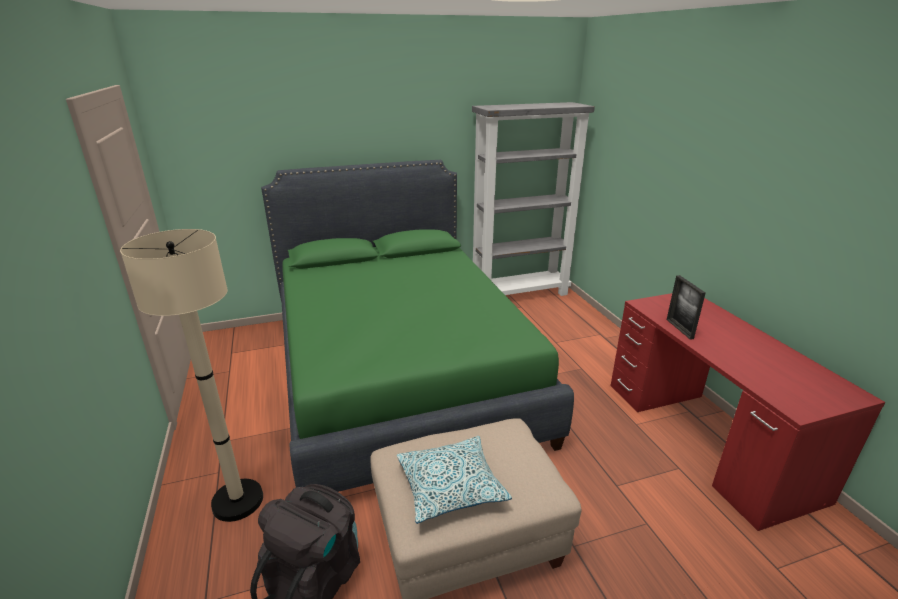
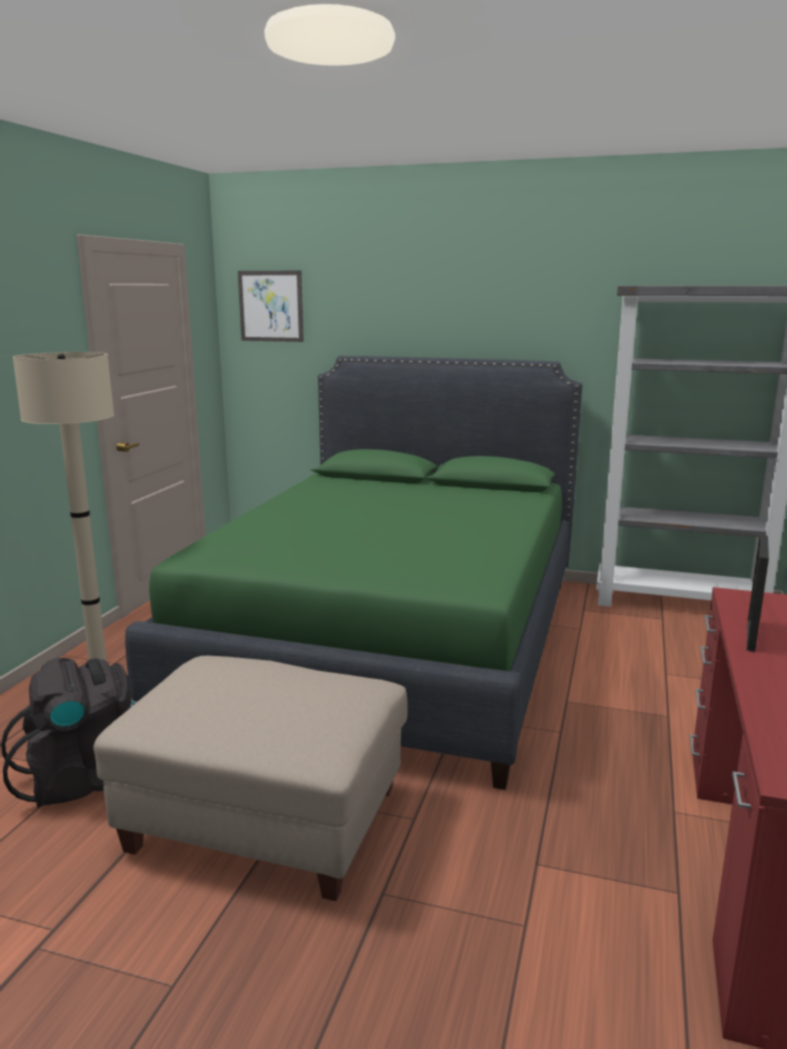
camera: 35 degrees right, 10 degrees down
pillow [397,436,512,524] -> none
none -> picture [238,271,304,342]

